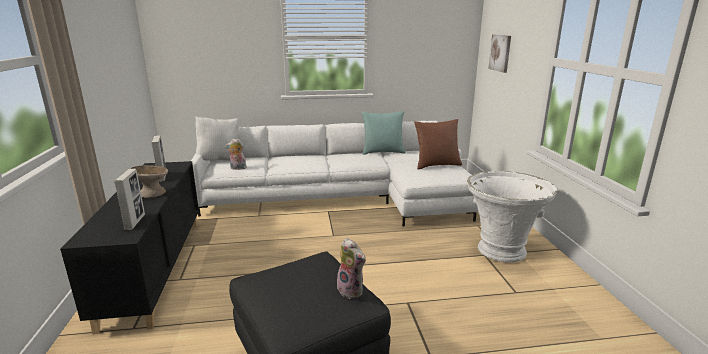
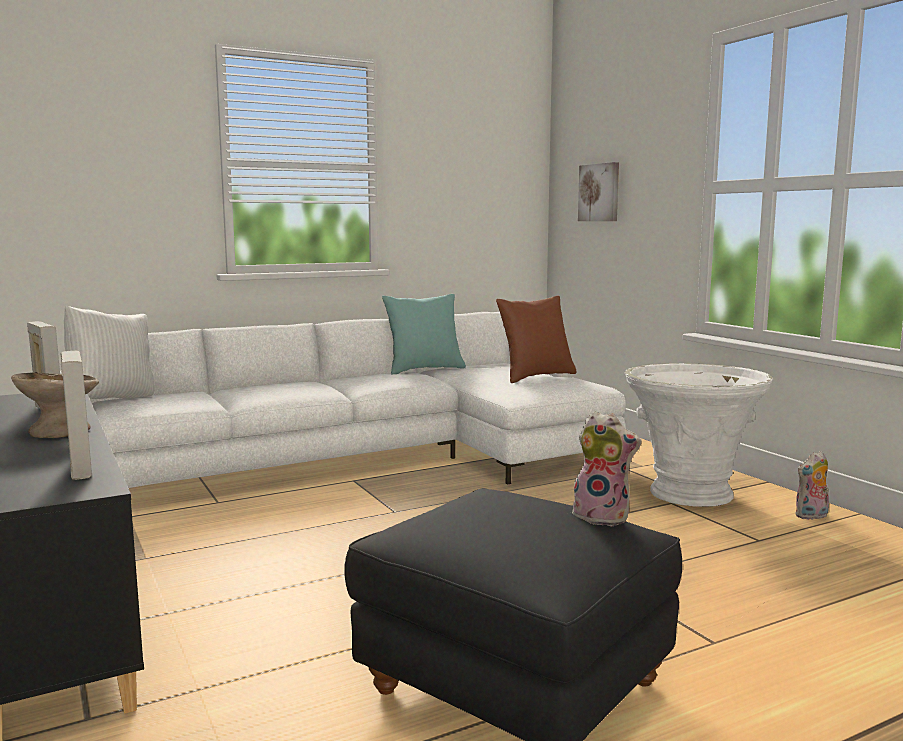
camera: 20 degrees left, 10 degrees down
plush toy [225,138,247,170] -> plush toy moved to [795,451,829,520]

